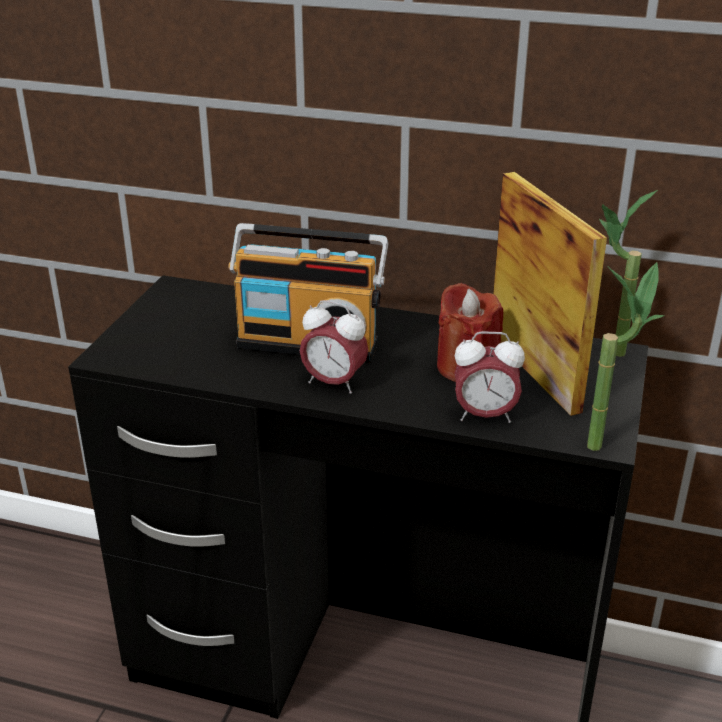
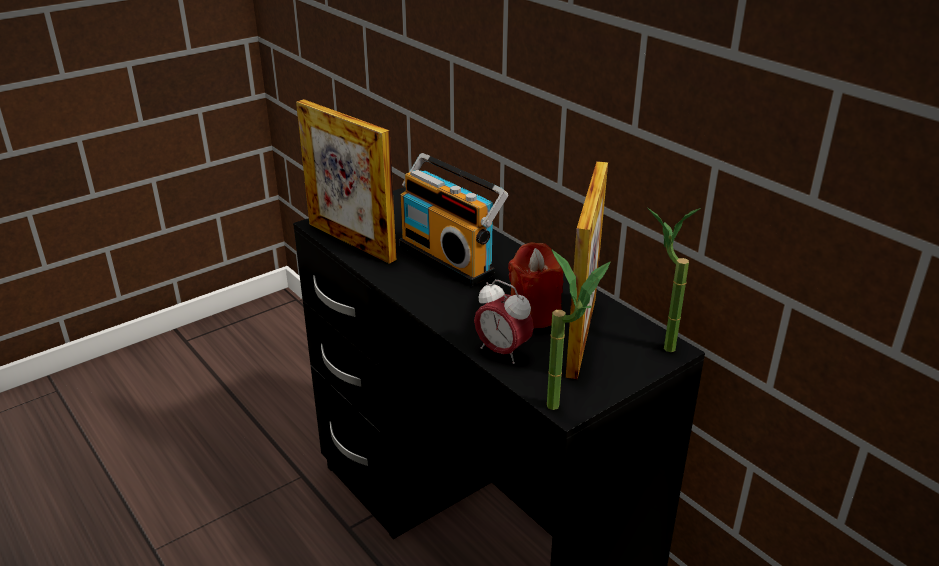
camera: 35 degrees right, 0 degrees up
alarm clock [300,300,368,394] -> none
none -> picture frame [296,99,396,264]

